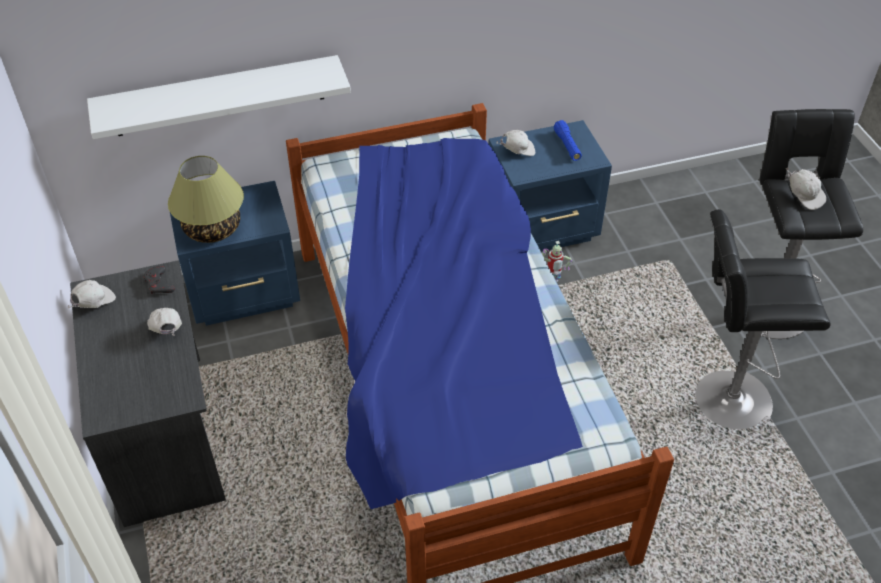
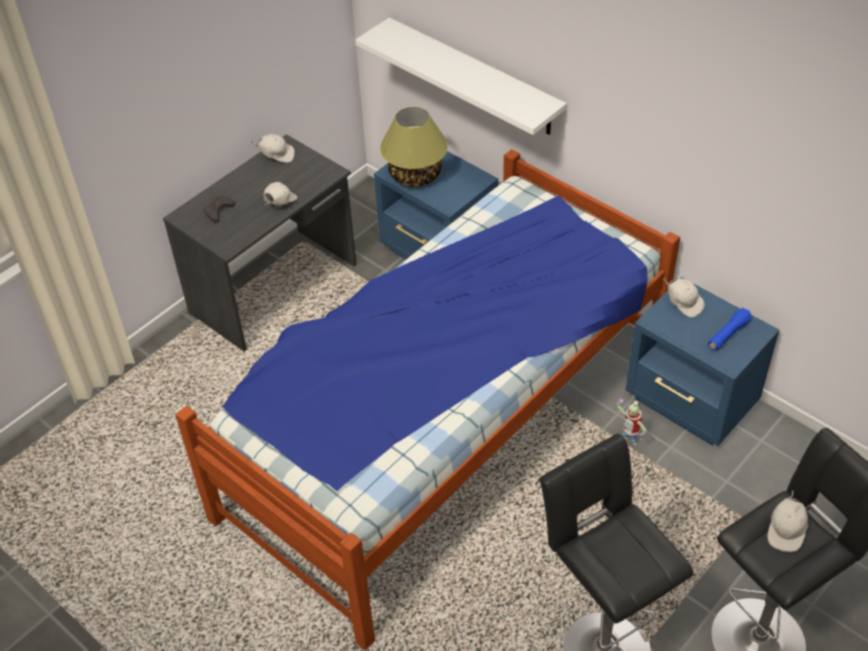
camera: 60 degrees right, 0 degrees up
grey game controller [143,266,175,294] -> grey game controller moved to [204,196,235,222]

